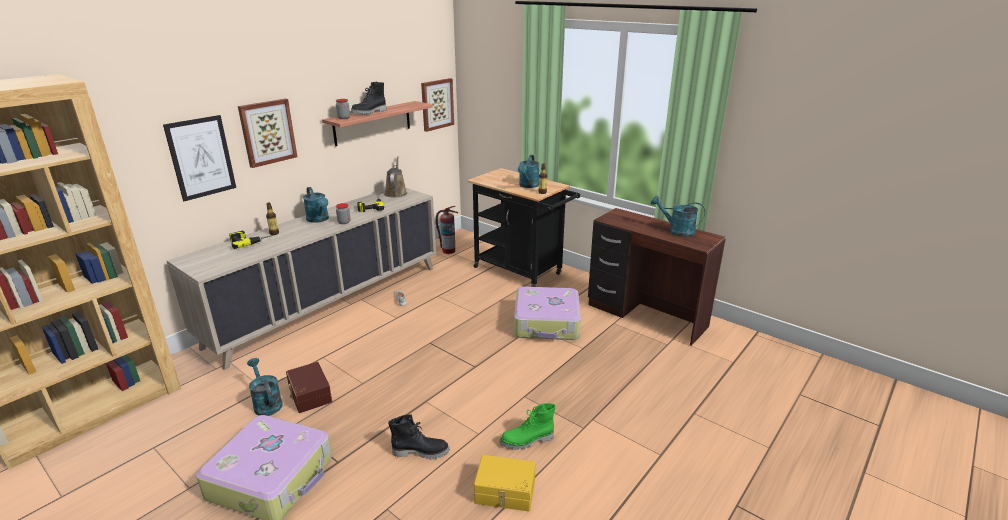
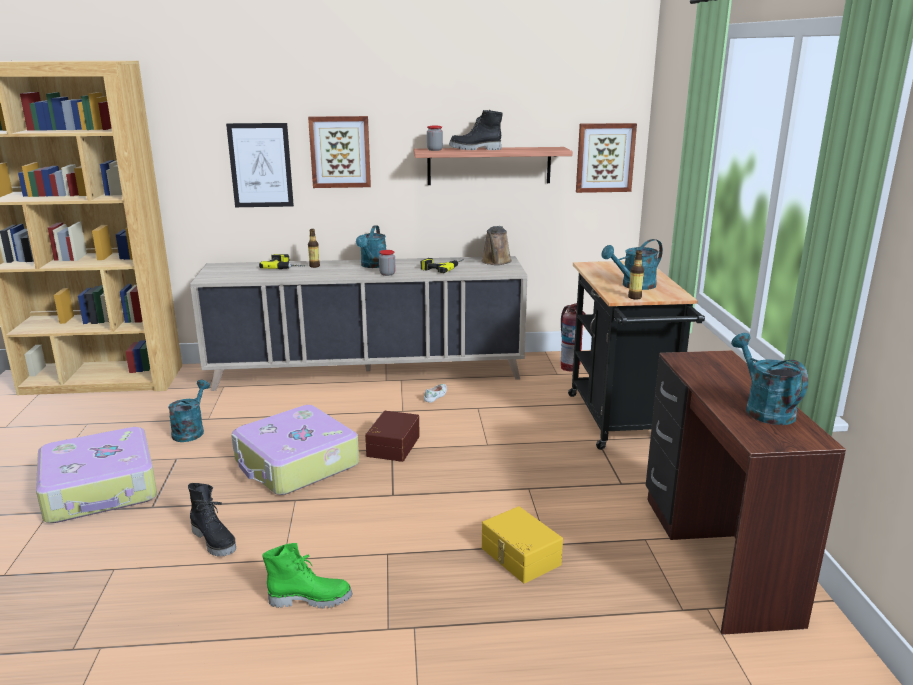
camera: 45 degrees right, 5 degrees down
brown storage box [286,362,332,413] -> brown storage box moved to [365,411,420,462]
brown watering can [384,156,407,197] -> brown watering can turned 150 degrees clockwise [481,226,512,265]
yellow storage box [474,455,536,512] -> yellow storage box moved to [482,506,563,583]
green boot [500,403,556,450] -> green boot turned 150 degrees clockwise [262,543,352,608]
suitcase [514,287,581,340] -> suitcase moved to [231,405,359,495]

